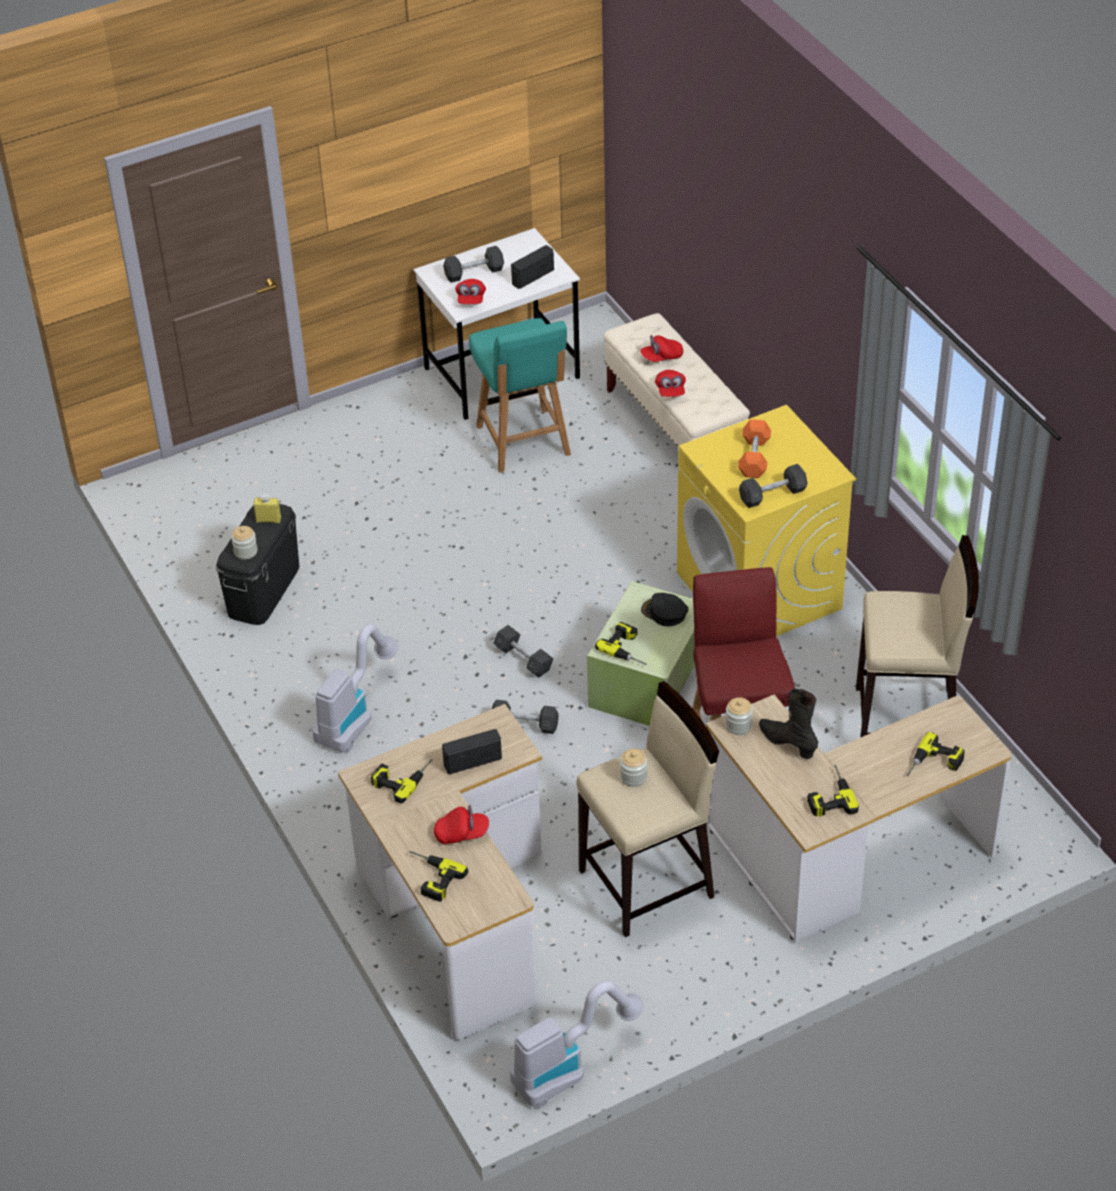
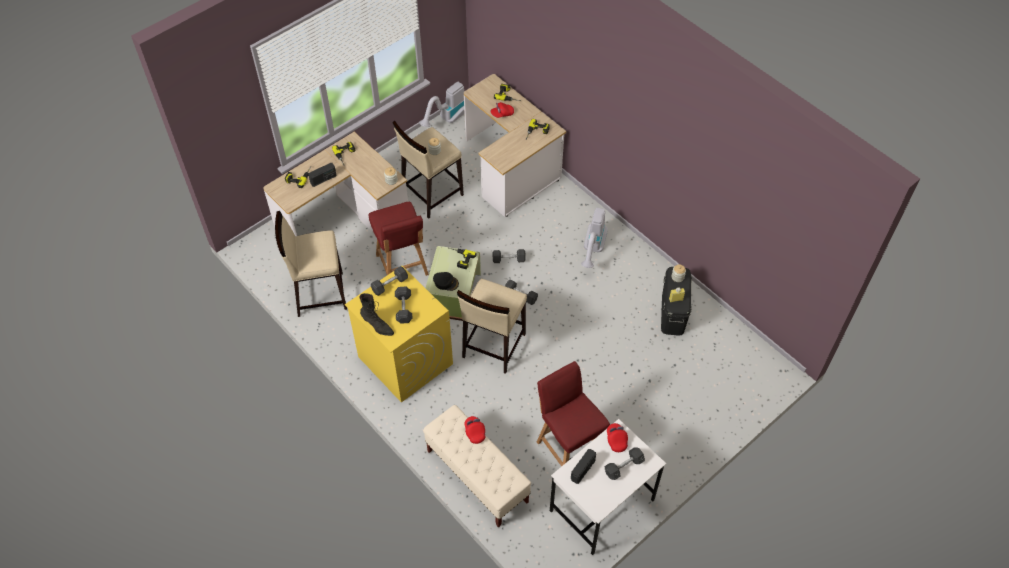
camera: 165 degrees right, 10 degrees up
radio [442,729,502,774] -> radio moved to [308,163,337,187]
turquoise chair [469,318,571,473] -> red chair [537,361,610,466]
red cap [640,335,683,362] -> none
orange dumbbell [738,419,771,478] -> grey dumbbell [395,287,413,324]
black boot [759,689,818,759] -> black boot moved to [359,293,394,336]
none -> beige stool [457,279,527,374]

